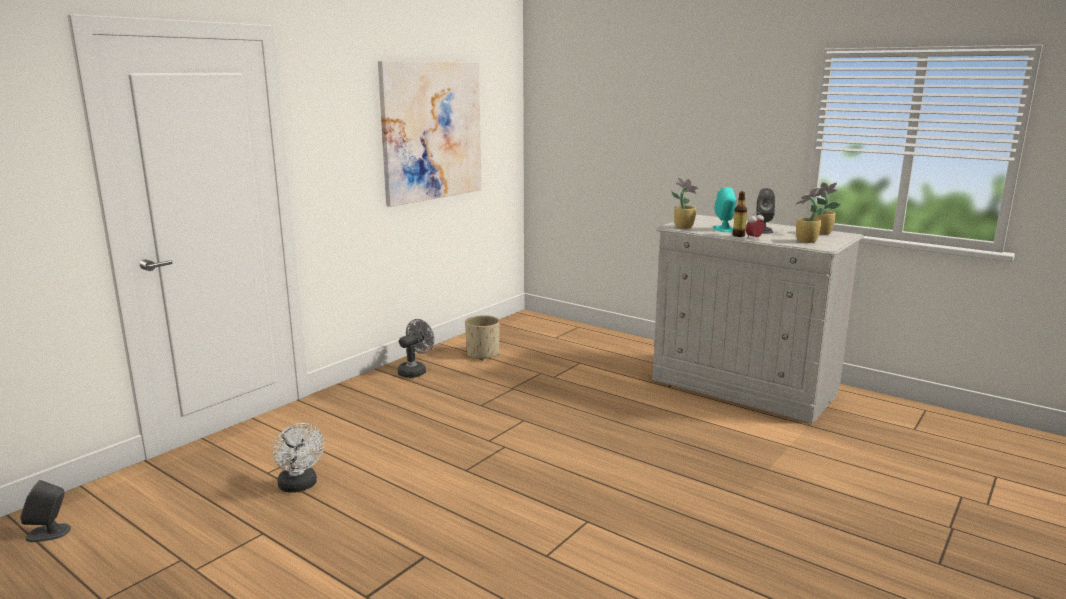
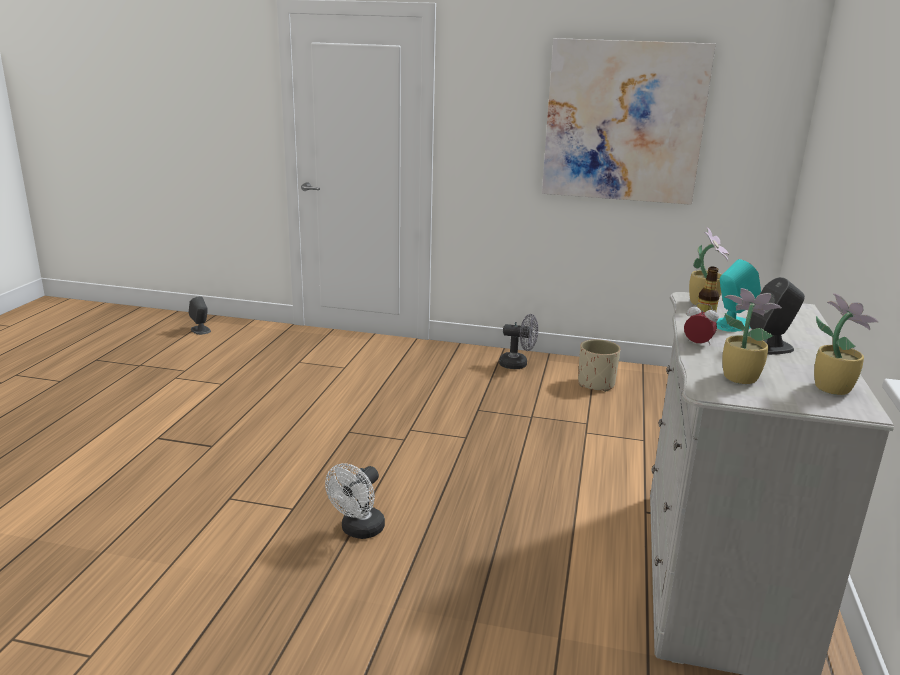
camera: 65 degrees right, 5 degrees up
white fan [273,423,325,492] -> white fan moved to [325,463,385,539]

